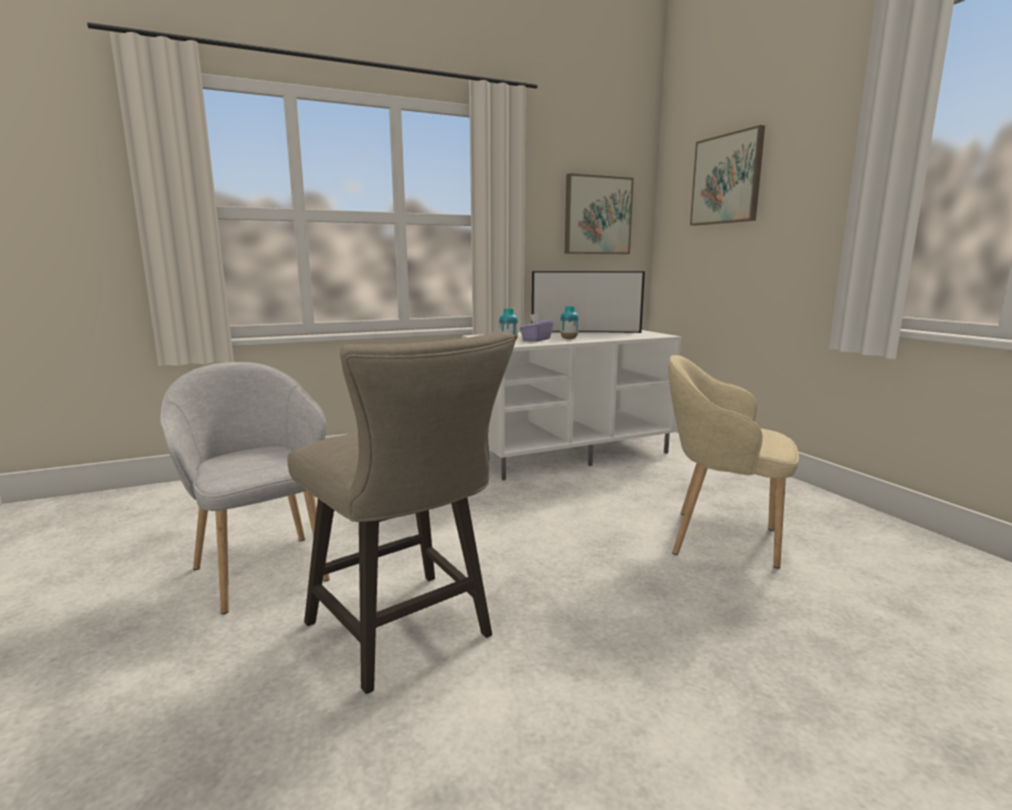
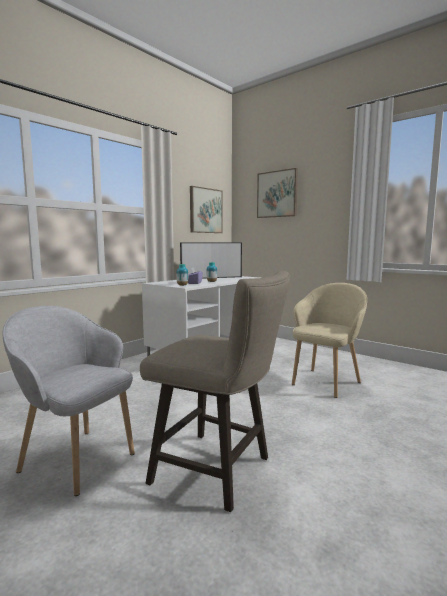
camera: 25 degrees left, 5 degrees down
beige armchair [668,355,799,568] -> beige armchair turned 135 degrees clockwise [292,283,367,398]

